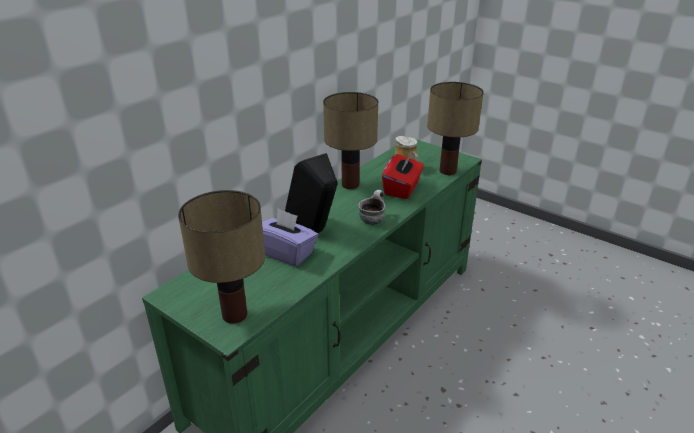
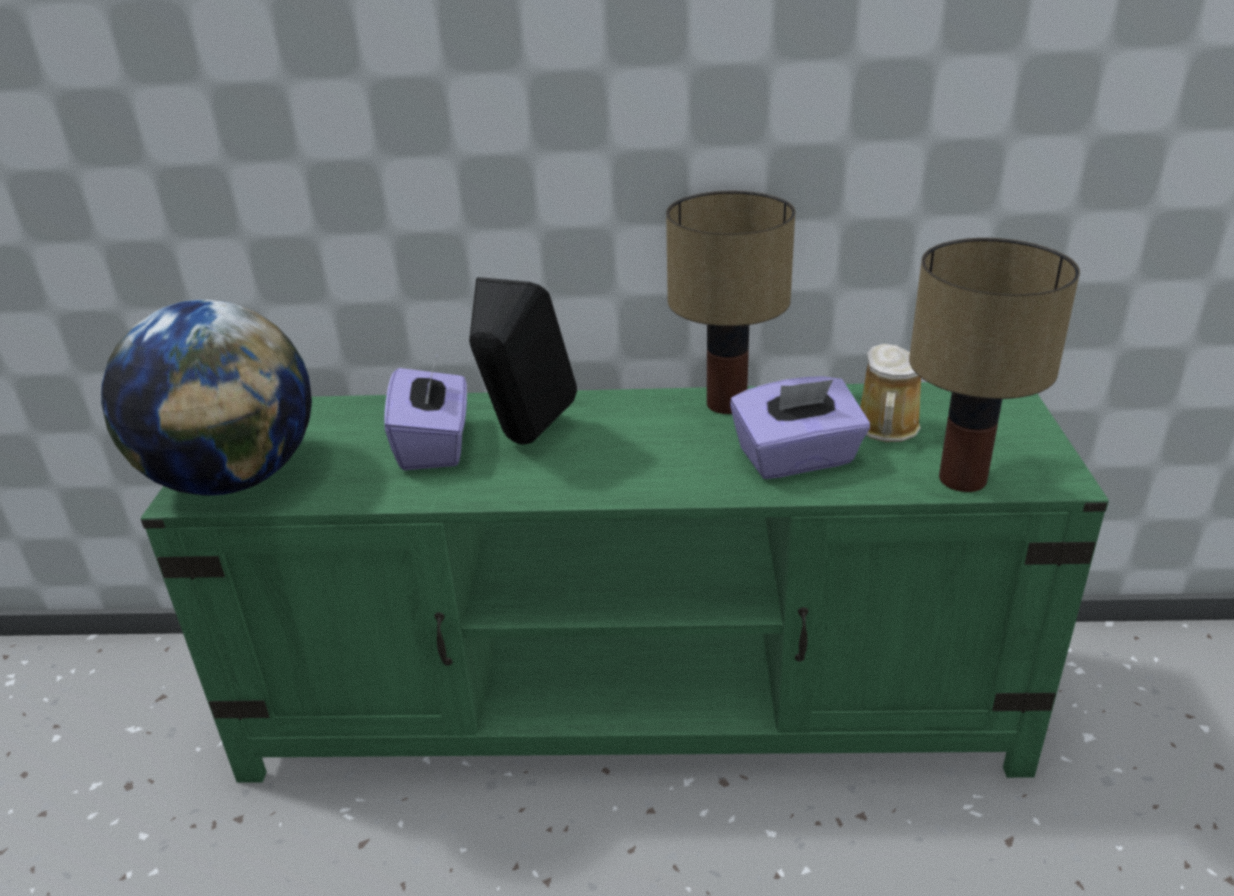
camera: 55 degrees right, 0 degrees up
table lamp [178,190,265,324] -> globe [101,300,312,496]
mug [358,190,385,225] -> none
red tissue box [382,152,424,199] -> purple tissue box [730,376,870,479]

